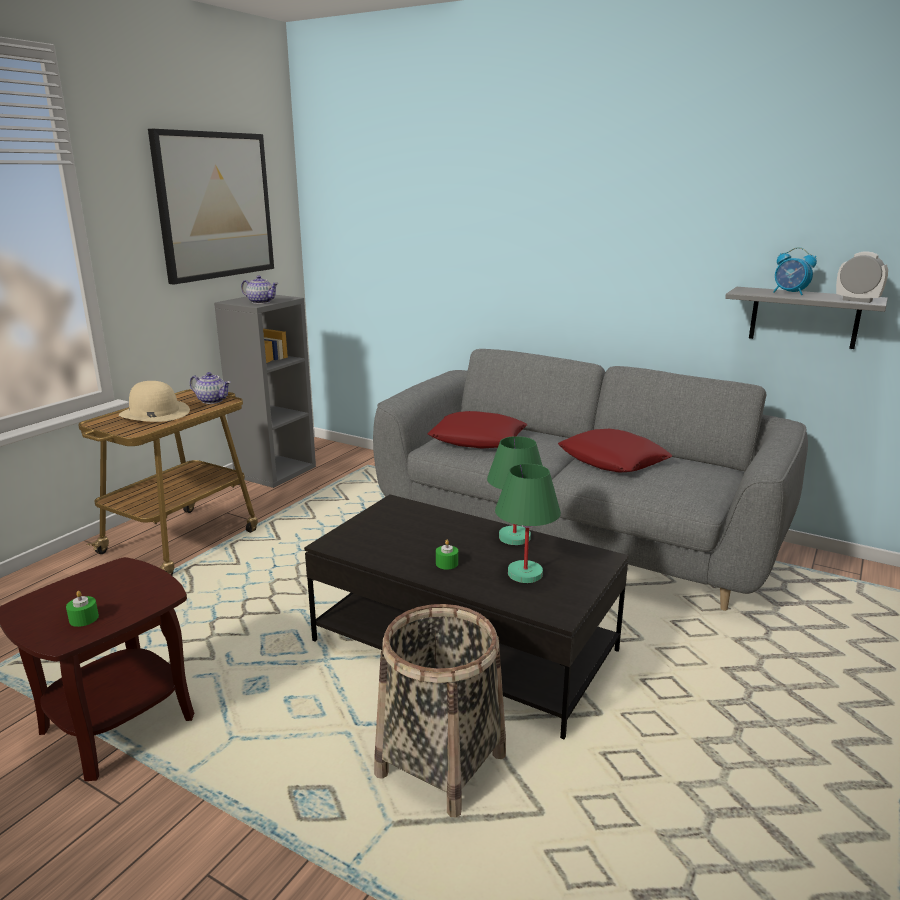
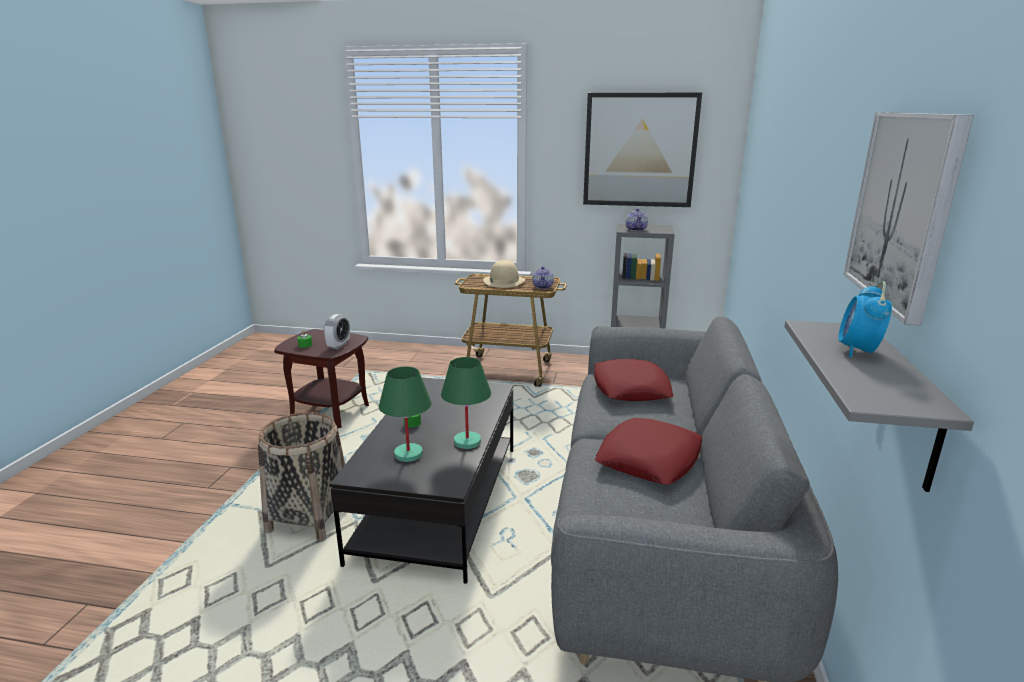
camera: 70 degrees right, 0 degrees up
alarm clock [836,252,888,303] -> alarm clock moved to [324,314,350,349]
none -> picture [843,112,974,325]

